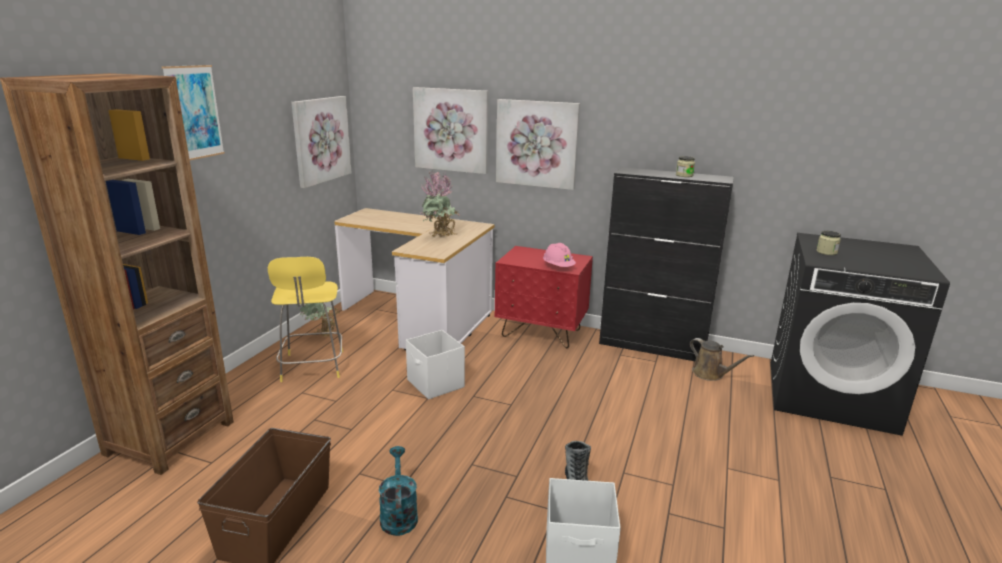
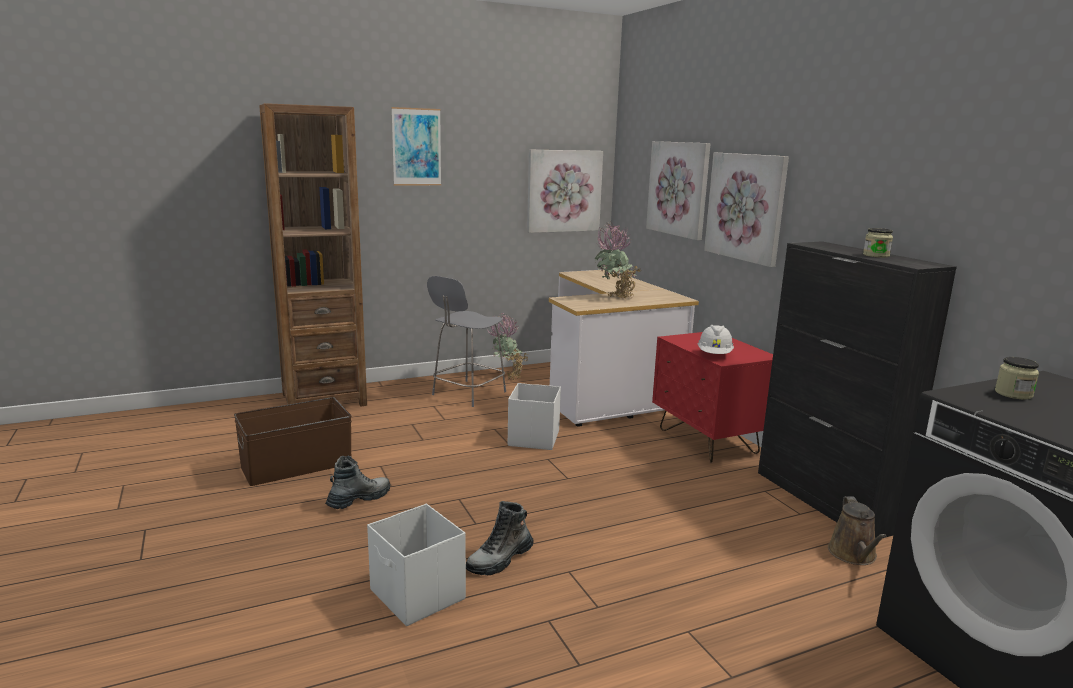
camera: 45 degrees right, 5 degrees down
yellow stool [268,257,343,382] -> grey stool [427,276,506,407]
turquoise watering can [379,446,418,536] -> boot [325,456,390,509]
pink hard hat [543,243,576,267] -> white hard hat [698,325,734,354]

